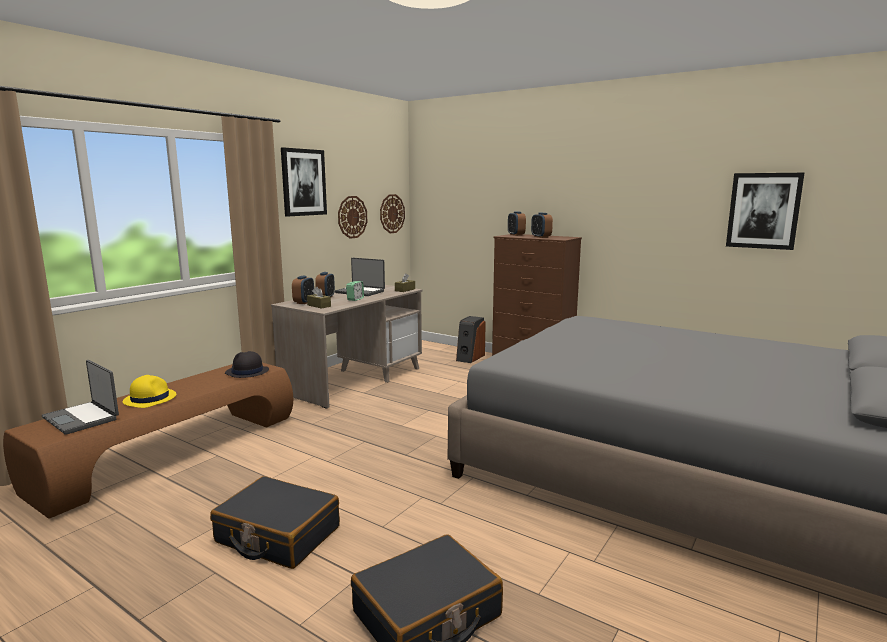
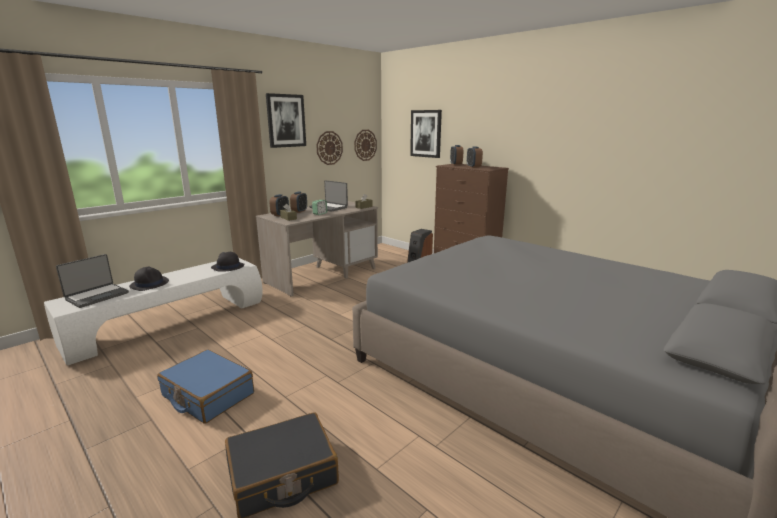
camera: 10 degrees right, 5 degrees up
brown bench [3,363,293,519] -> white bench [44,258,263,365]
laptop [42,360,119,435] -> laptop turned 105 degrees counterclockwise [56,254,129,308]
yellow hat [123,375,176,408] -> black hat [129,267,169,291]
black suitcase [210,476,340,569] -> blue suitcase [157,350,254,424]
picture [726,173,804,250] -> picture moved to [410,110,442,158]

